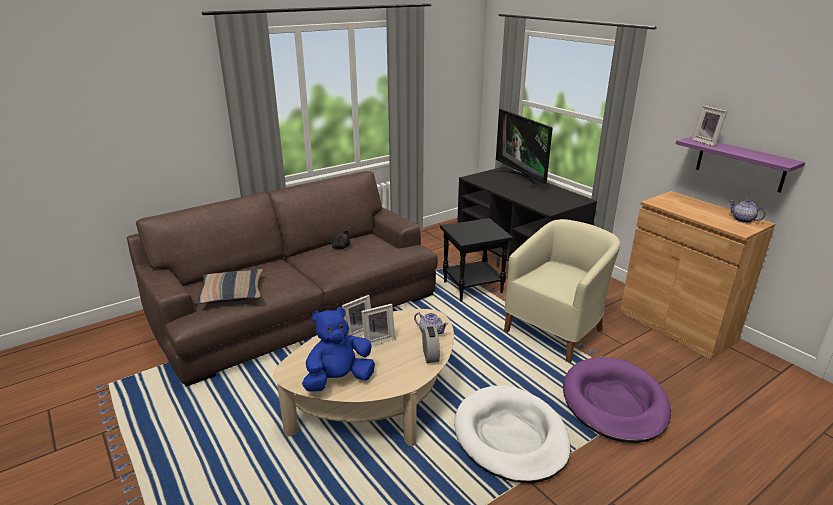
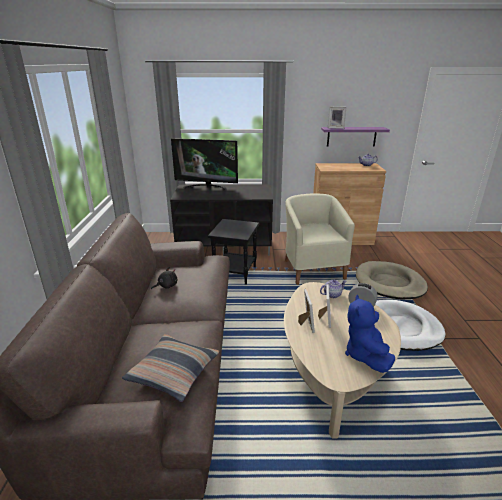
camera: 55 degrees left, 0 degrees up
purple dog bed [563,357,671,443] -> beige dog bed [356,261,428,300]

